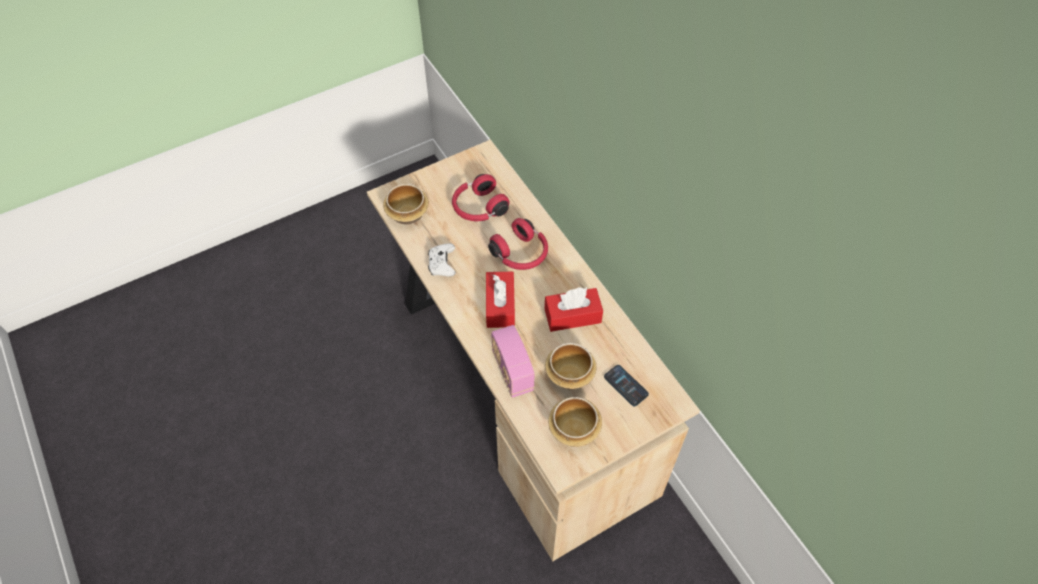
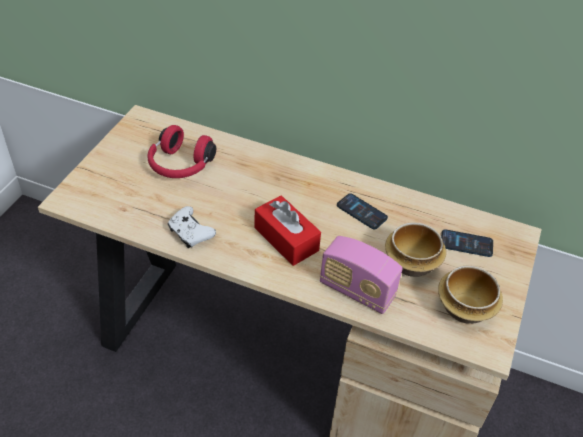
camera: 40 degrees left, 10 degrees down
bowl [383,184,429,224] -> none
red headphones [488,218,548,270] -> none
red tissue box [545,287,603,332] -> phone [337,193,388,230]

